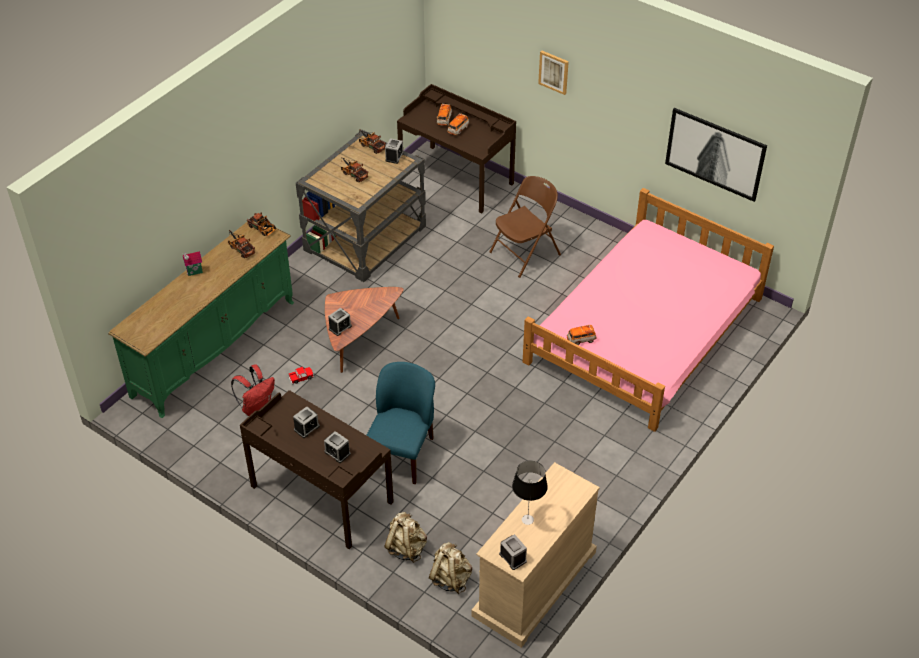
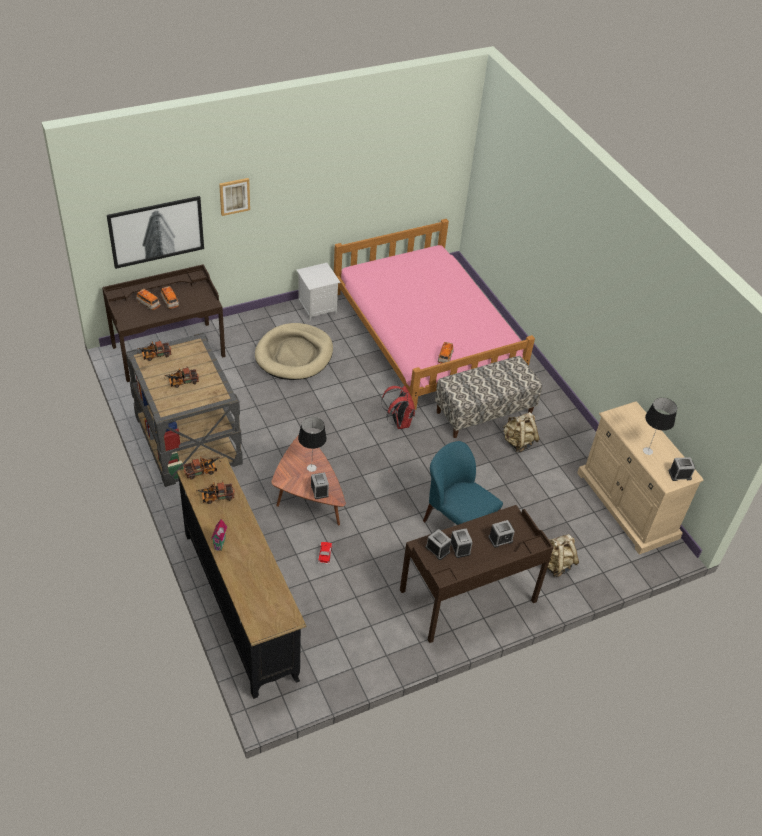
camera: 65 degrees left, 0 degrees up
green dresser [108,221,294,418] -> black dresser [177,457,307,699]
red backpack [231,364,275,416] -> red backpack moved to [381,386,415,429]
alarm clock [385,138,404,164] -> alarm clock moved to [425,529,451,560]
beige backpack [429,542,472,594] -> beige backpack moved to [503,412,540,452]
brown chair [489,176,561,278] -> beige dog bed [255,323,333,380]
picture [665,108,767,202] -> picture moved to [107,196,204,269]
none -> grey nightstand [296,263,340,321]
none -> table lamp [298,417,327,472]
none -> bench [435,356,542,438]

